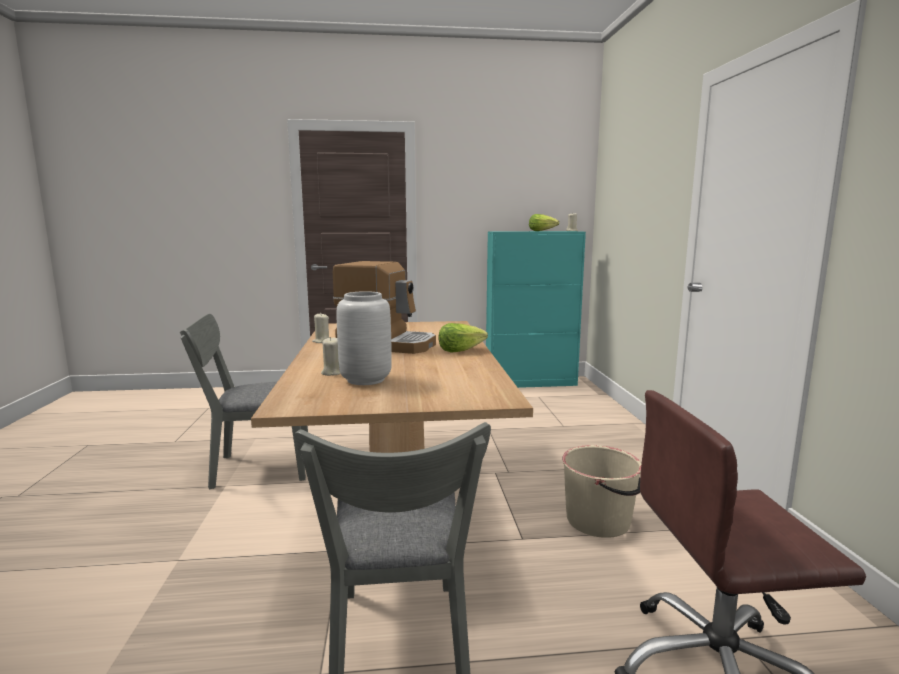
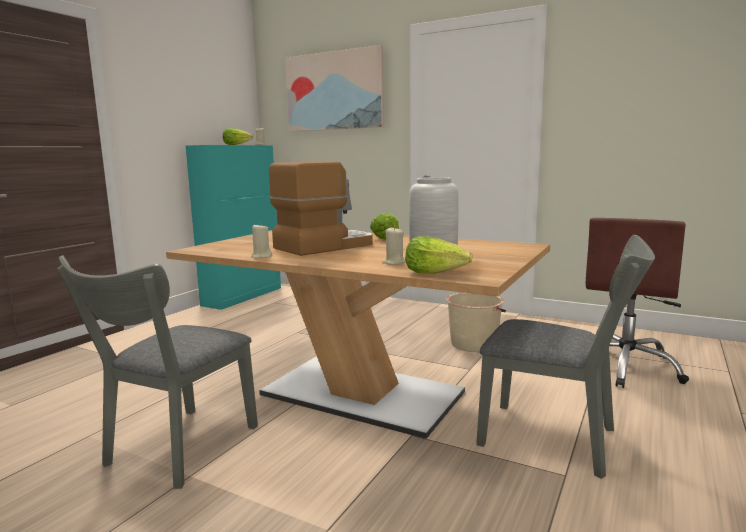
camera: 55 degrees left, 0 degrees up
none -> picture [285,45,384,132]
none -> lettuce [405,236,472,274]

